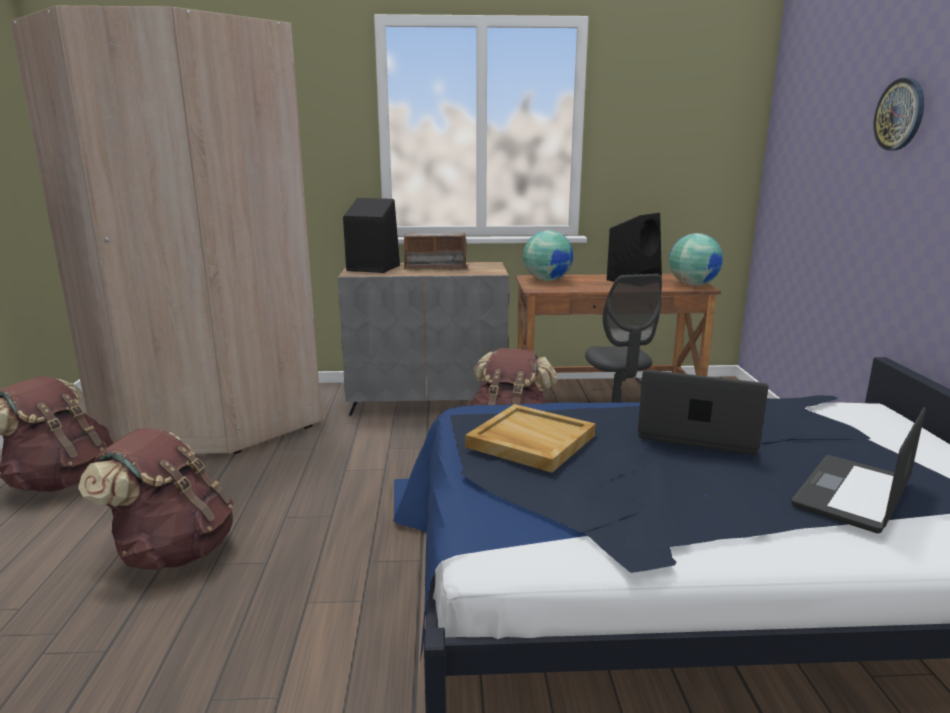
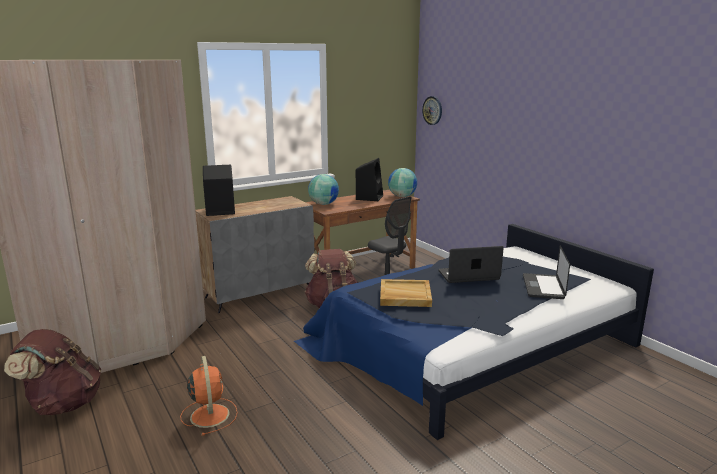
camera: 30 degrees left, 0 degrees up
brown backpack [78,428,234,570] -> orange fan [180,356,238,436]
radio [401,233,470,270] -> none
wall clock [873,78,924,151] -> wall clock moved to [422,96,442,125]

